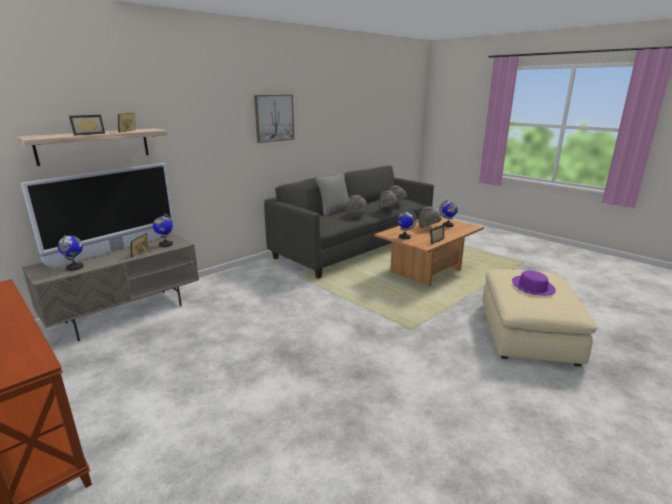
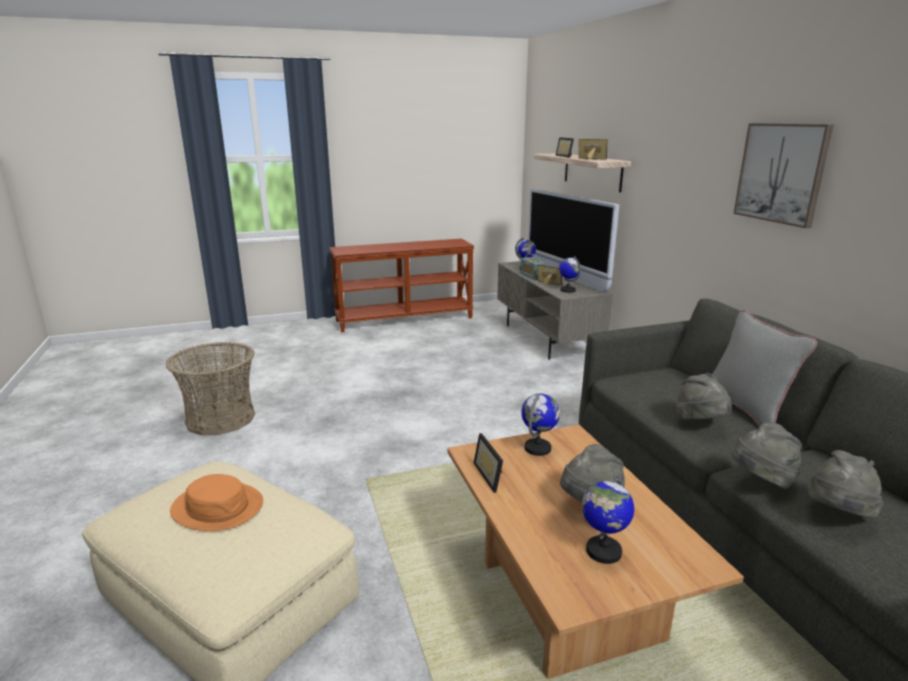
camera: 115 degrees right, 0 degrees up
purple hat [512,270,556,296] -> orange hat [170,474,263,531]
none -> basket [165,342,255,435]
none -> radio [520,254,545,280]

